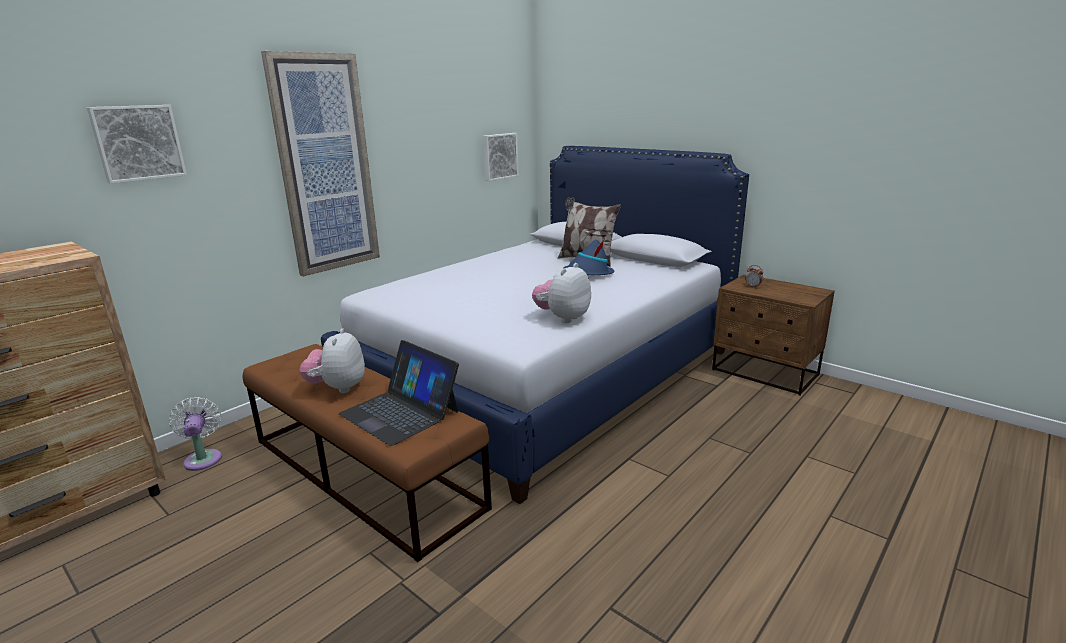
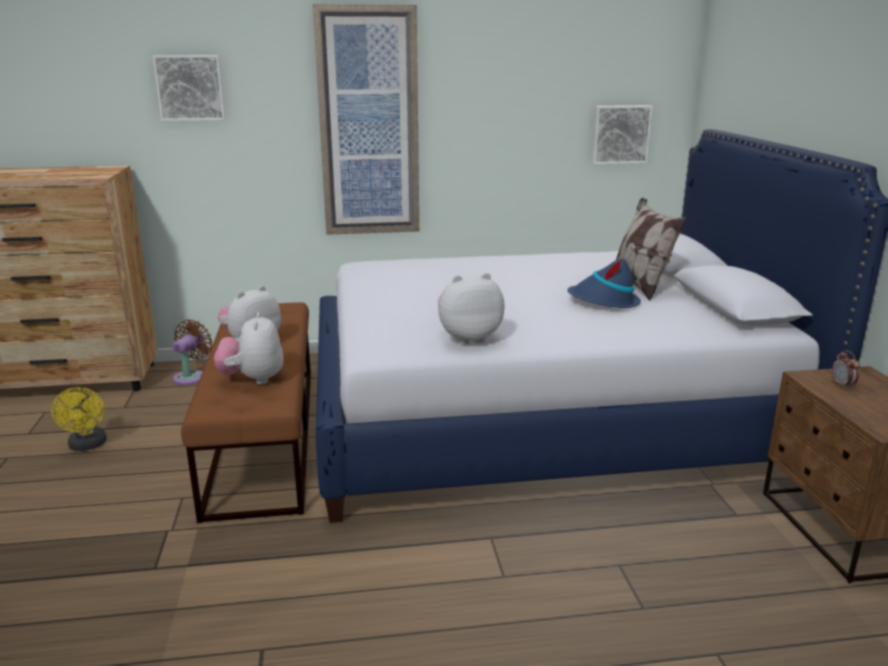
camera: 40 degrees right, 0 degrees up
white fan [169,397,222,471] -> brown fan [173,320,212,385]
laptop [338,340,459,446] -> plush toy [214,312,284,385]
none -> yellow fan [51,387,107,451]

